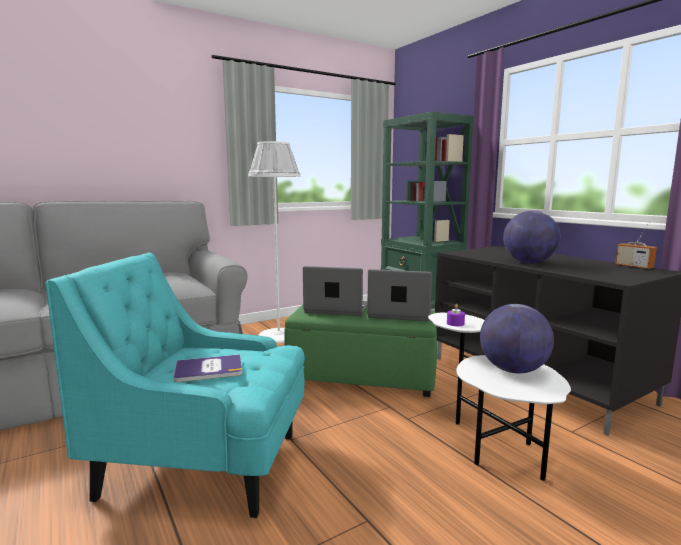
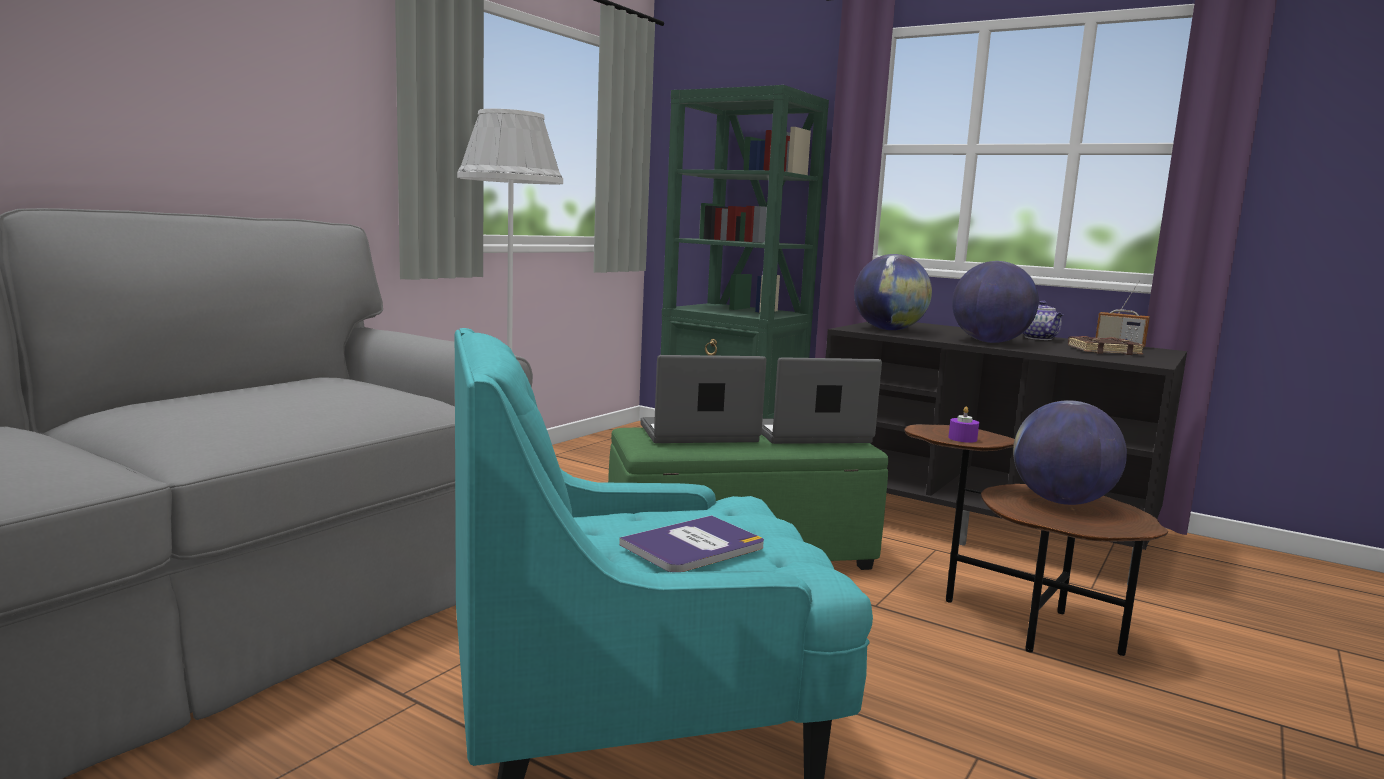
camera: 25 degrees left, 0 degrees up
white side table [428,313,571,481] -> brown side table [904,424,1169,656]
none -> globe [854,254,932,330]
none -> teapot [1023,301,1064,340]
none -> brown book [1068,336,1145,355]

